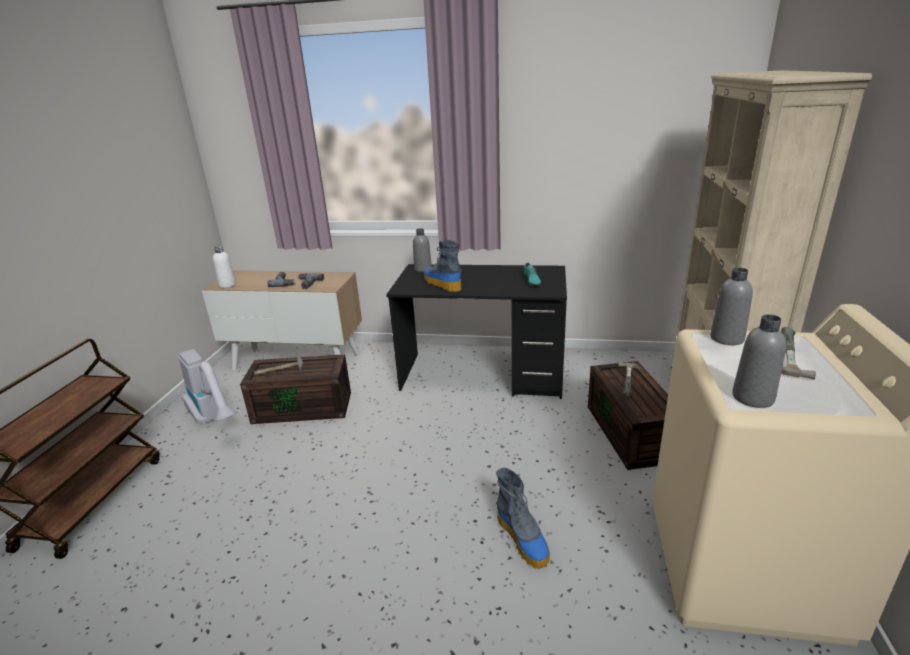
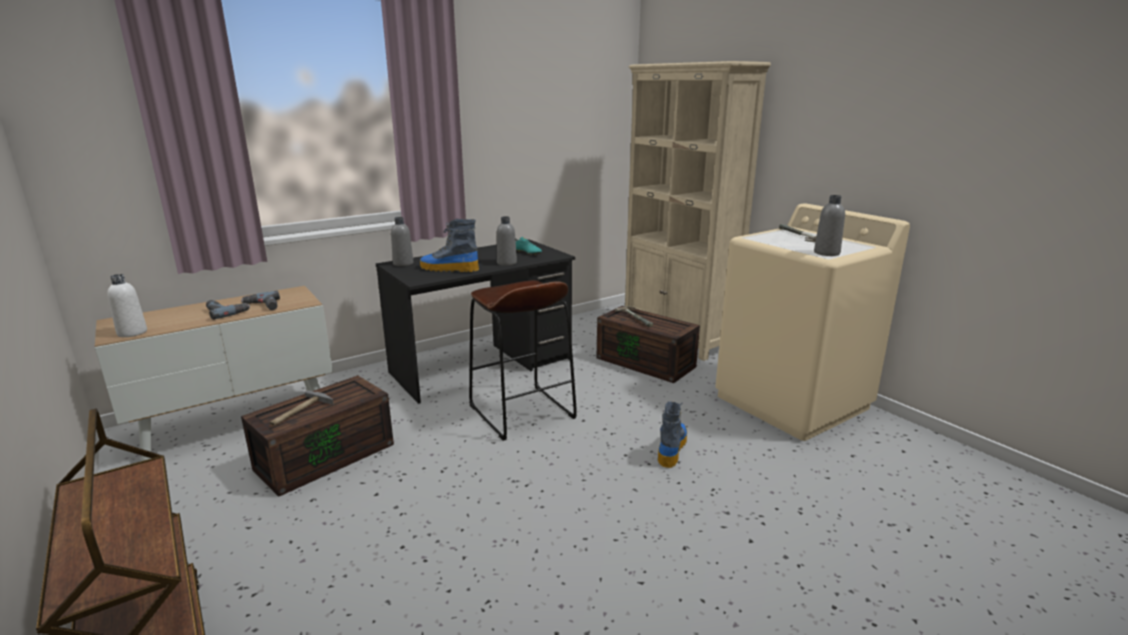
camera: 45 degrees left, 5 degrees down
vacuum cleaner [179,349,237,424] -> none
boot [496,468,550,569] -> boot turned 90 degrees counterclockwise [658,401,687,468]
grey bottle [710,267,753,345] -> grey bottle moved to [497,216,517,266]
none -> brown stool [469,280,577,441]

